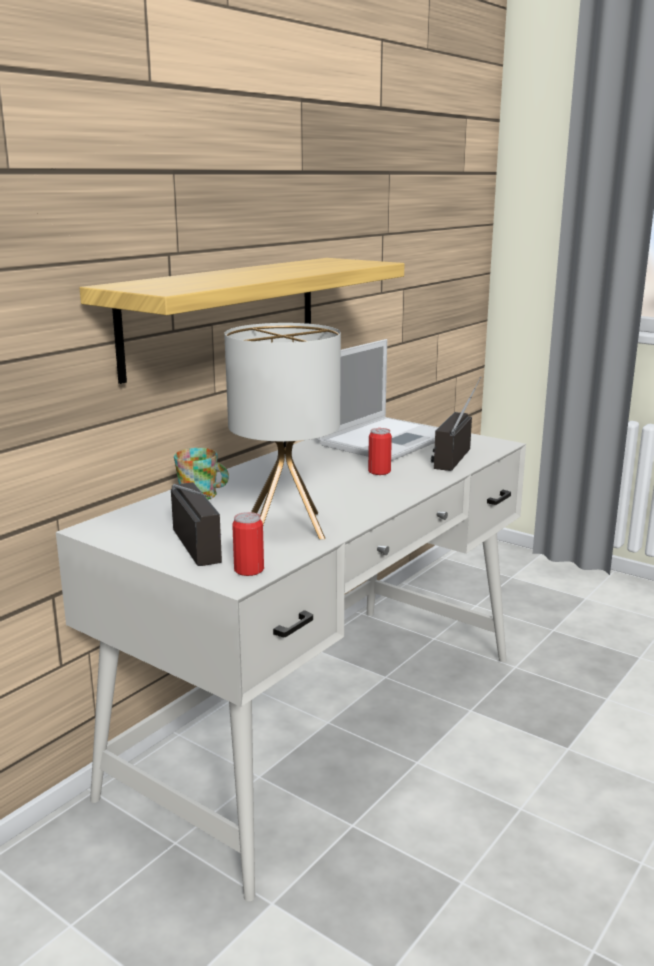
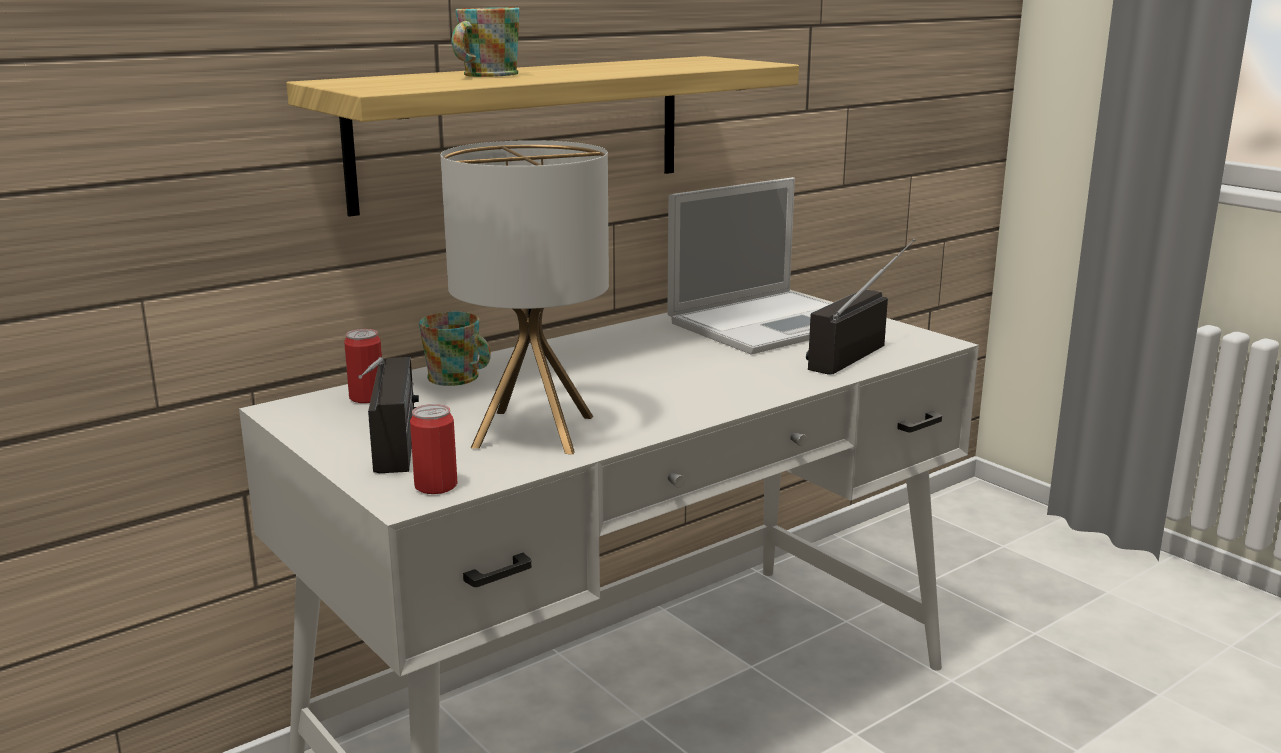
camera: 15 degrees right, 0 degrees up
can [368,428,392,475] -> can moved to [344,329,382,403]
none -> mug [452,7,520,77]

